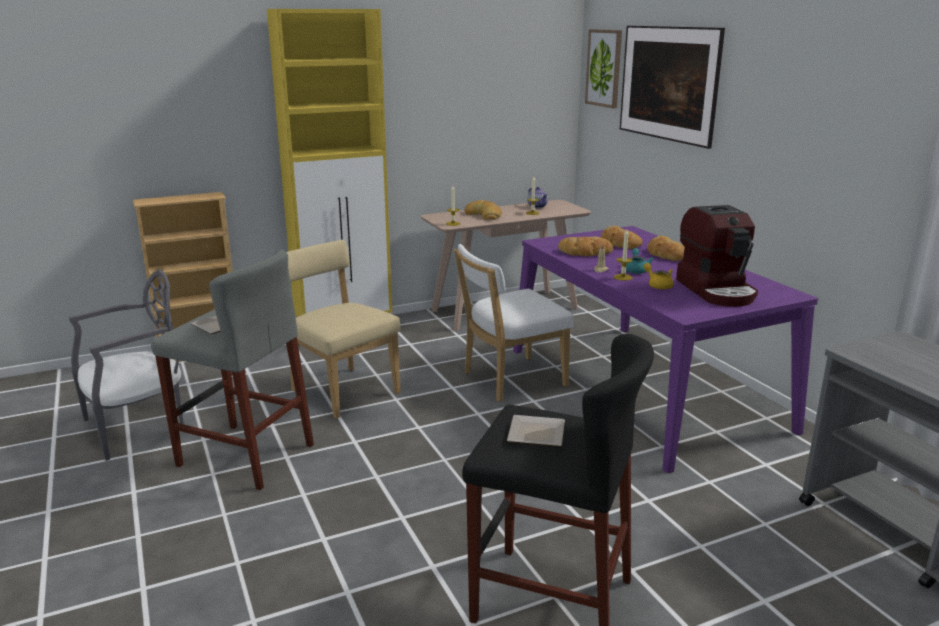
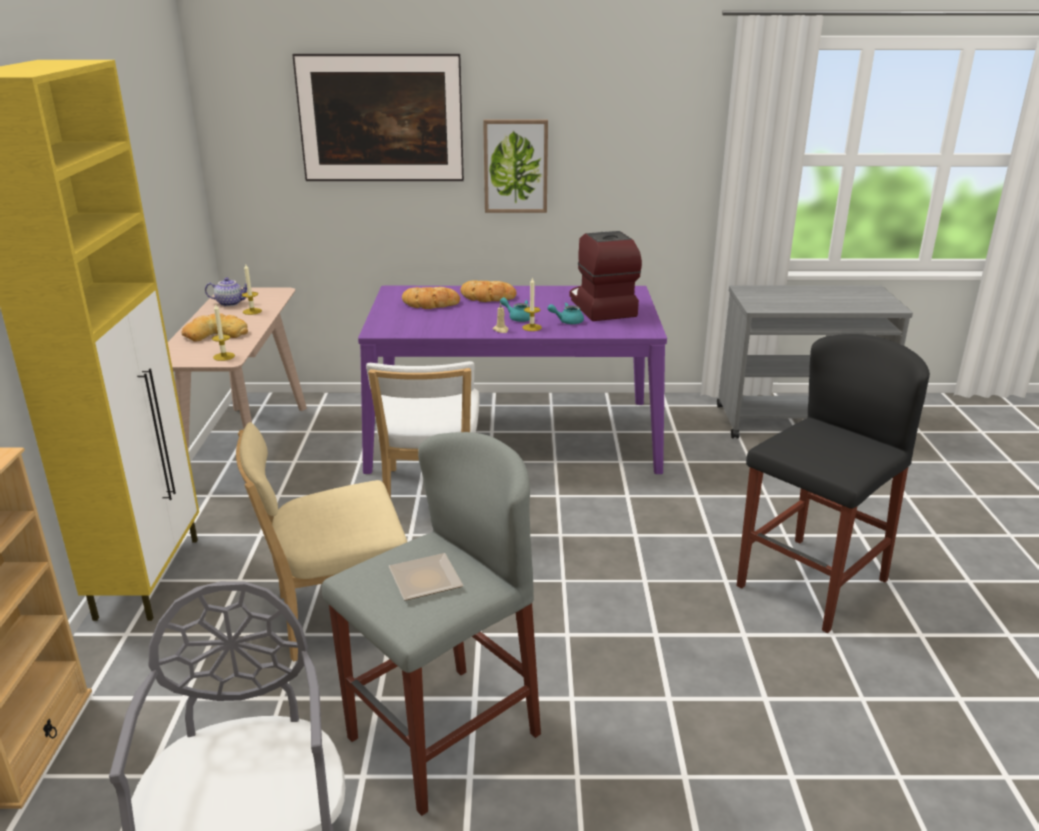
camera: 65 degrees left, 5 degrees up
plate [507,415,565,447] -> none
bread [558,237,613,257] -> none
picture [585,29,622,108] -> picture moved to [483,120,548,213]
yellow teapot [643,263,674,289] -> turquoise teapot [547,303,584,324]
coffee machine [676,205,758,307] -> coffee machine turned 120 degrees counterclockwise [569,231,642,321]

